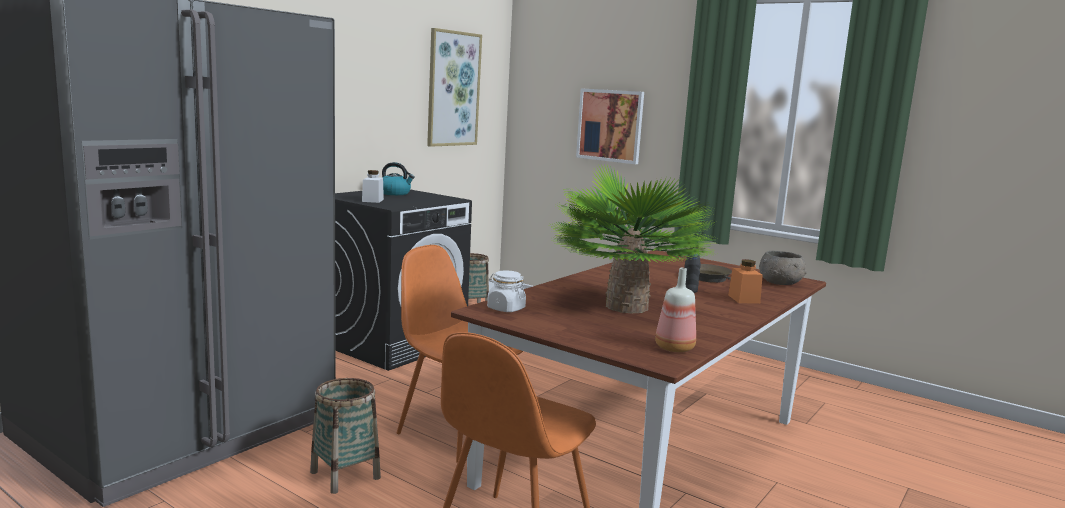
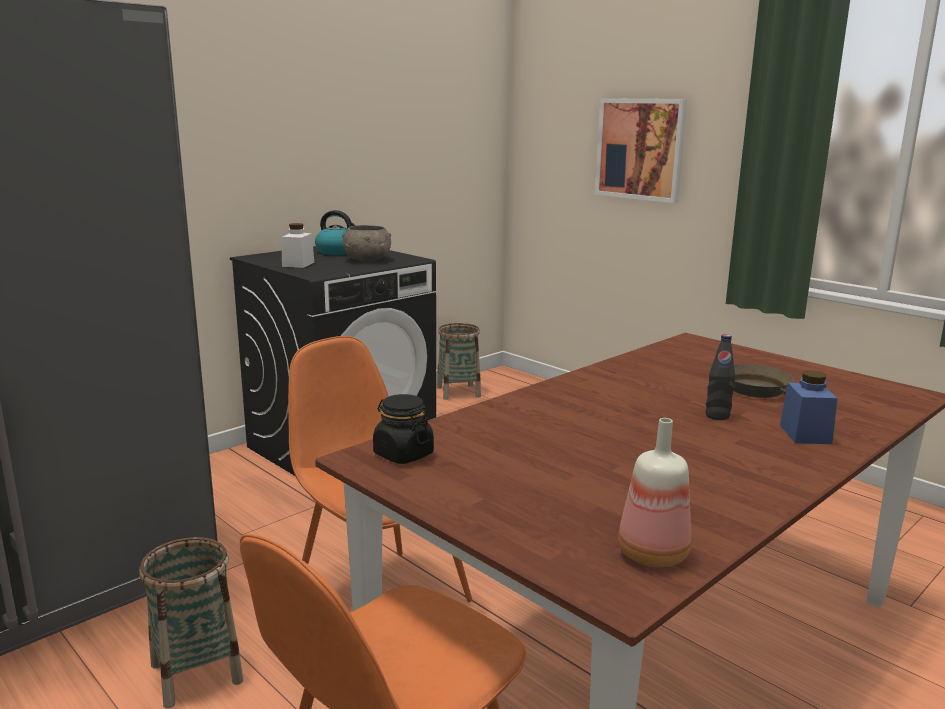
camera: 10 degrees right, 5 degrees up
picture [427,28,482,147] -> none
white jar [487,271,526,312] -> black jar [373,394,434,464]
potted plant [550,165,717,313] -> none
orange jar [728,259,763,304] -> blue jar [780,370,837,444]
grey bowl [759,251,807,285] -> grey bowl moved to [342,225,391,261]

